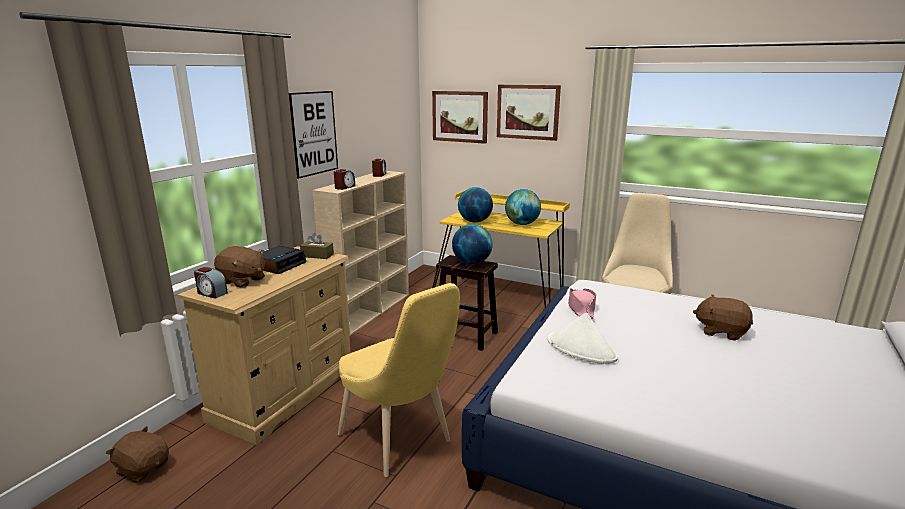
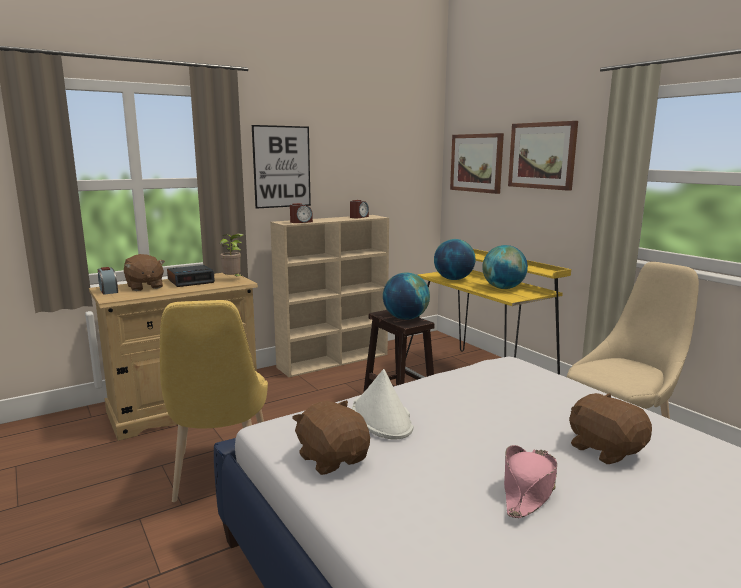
camera: 30 degrees right, 5 degrees down
brown plush toy [106,426,169,483] -> brown plush toy moved to [292,400,370,475]
brown tissue box [300,233,334,259] -> potted plant [220,234,243,277]
pink hat [568,288,596,319] -> pink hat moved to [504,445,557,518]

